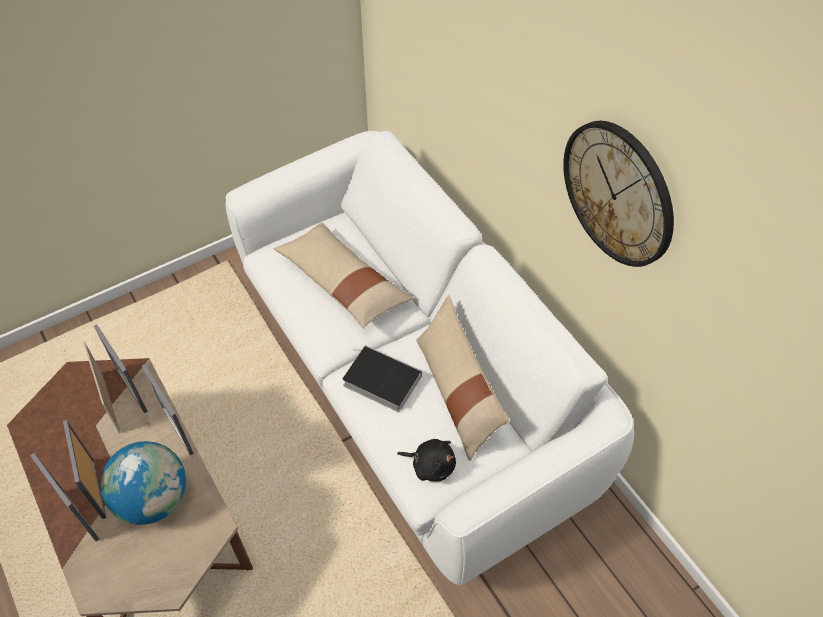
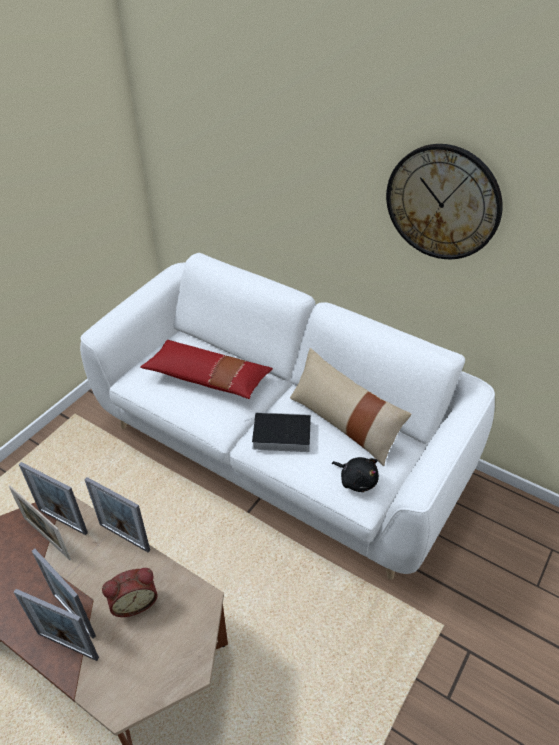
camera: 25 degrees left, 10 degrees down
globe [100,441,186,525] -> alarm clock [102,568,158,617]
beige pillow [273,223,413,329] -> red pillow [140,340,273,399]
black plush toy [397,439,456,482] -> black plush toy turned 45 degrees clockwise [332,457,379,492]

